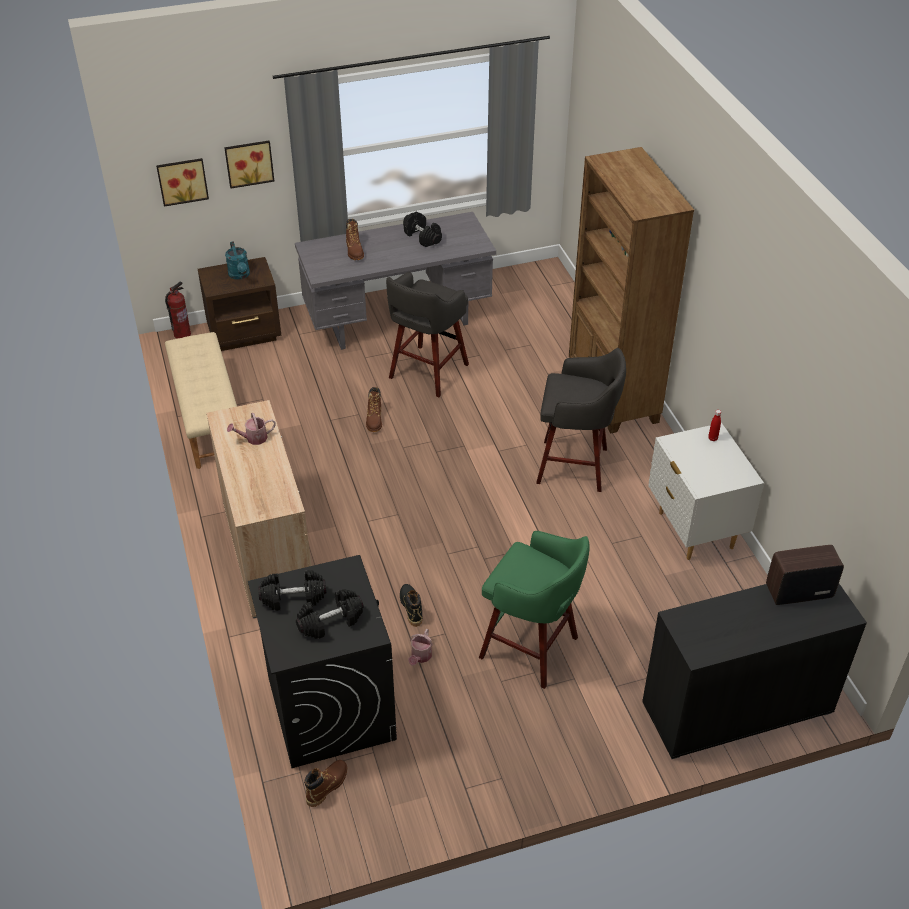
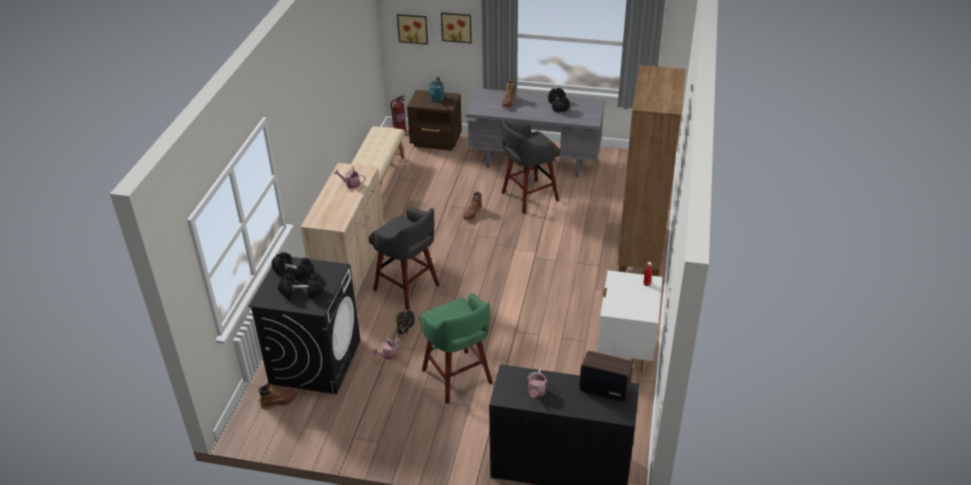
camera: 30 degrees right, 5 degrees down
grey stool [536,348,626,492] -> grey stool moved to [369,207,440,310]
none -> watering can [527,369,547,398]

